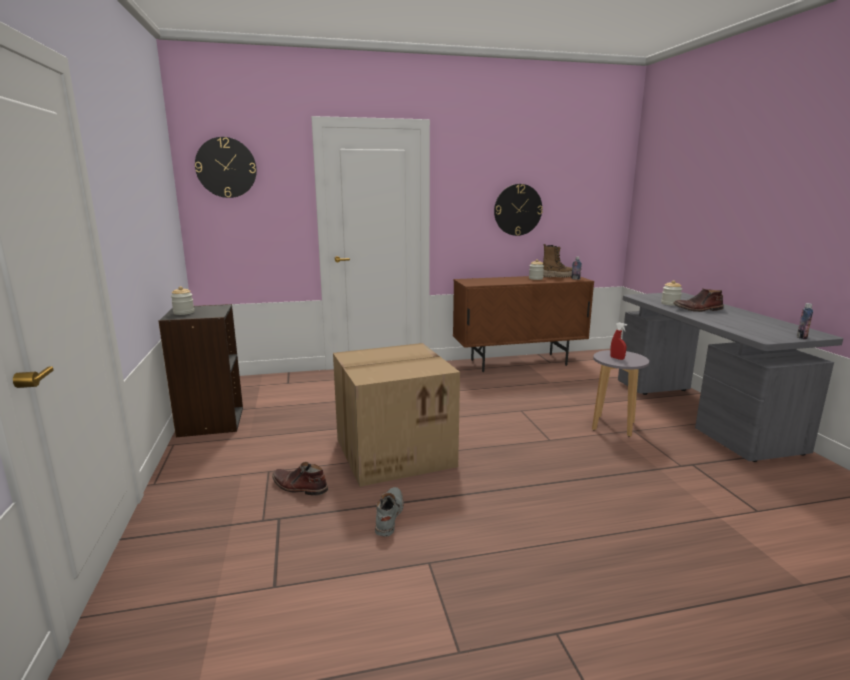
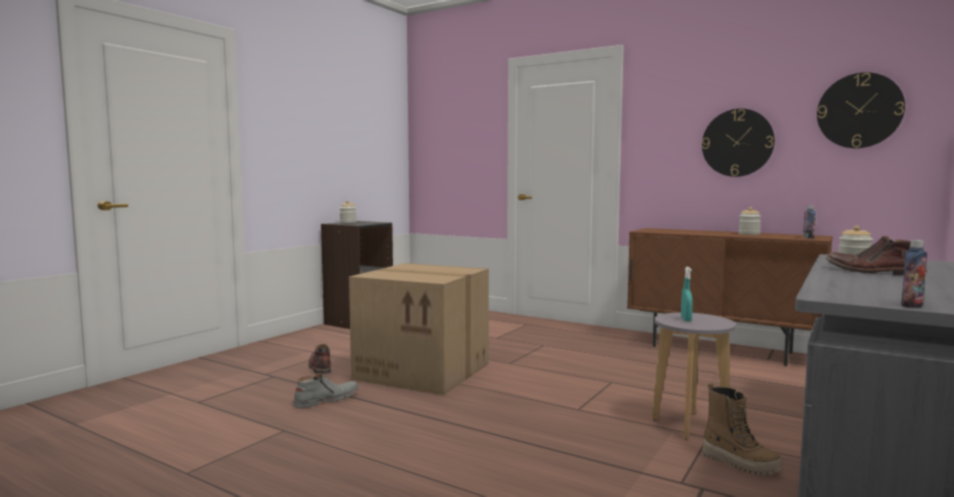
camera: 45 degrees right, 10 degrees down
wall clock [195,137,257,198] -> wall clock moved to [817,72,905,148]
boot [543,244,572,277] -> boot moved to [702,383,782,475]
red spray bottle [610,323,627,360] -> turquoise spray bottle [681,267,693,321]

